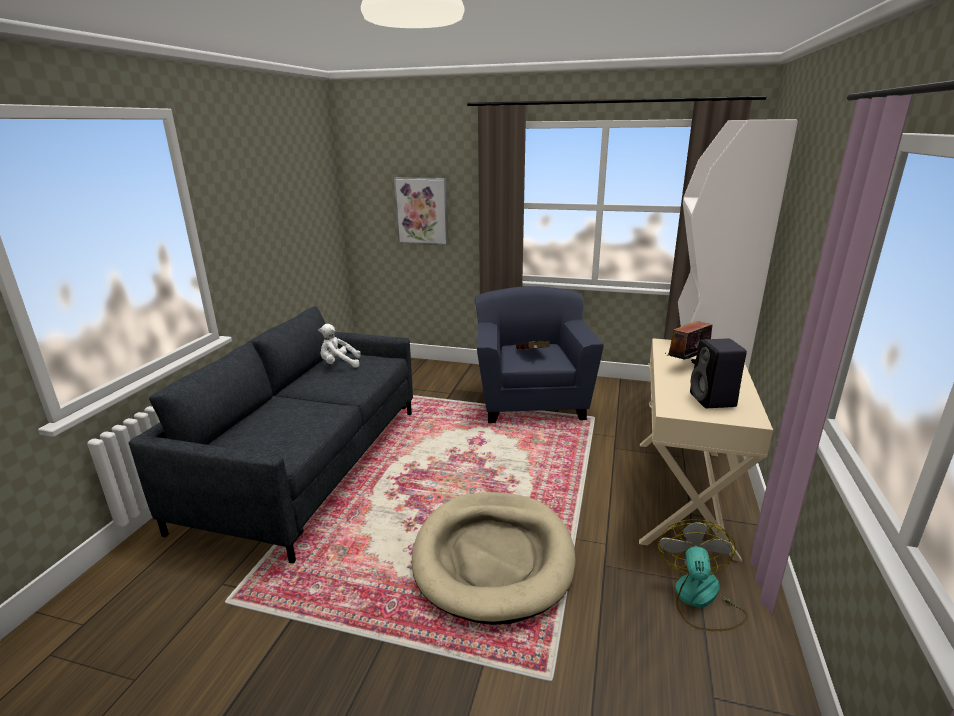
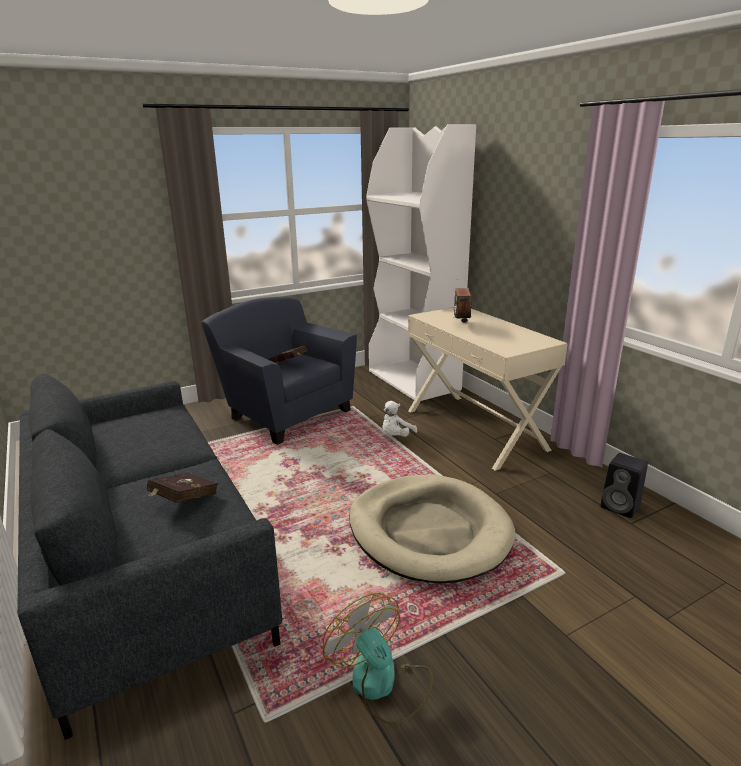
camera: 45 degrees left, 0 degrees up
white plush toy [318,324,361,368] -> white plush toy moved to [382,401,417,437]
picture [394,177,448,245] -> none
fan [657,519,748,631] -> fan moved to [323,593,433,725]
black speaker [690,338,747,408] -> black speaker moved to [600,453,648,518]
none -> red book [147,473,218,503]

